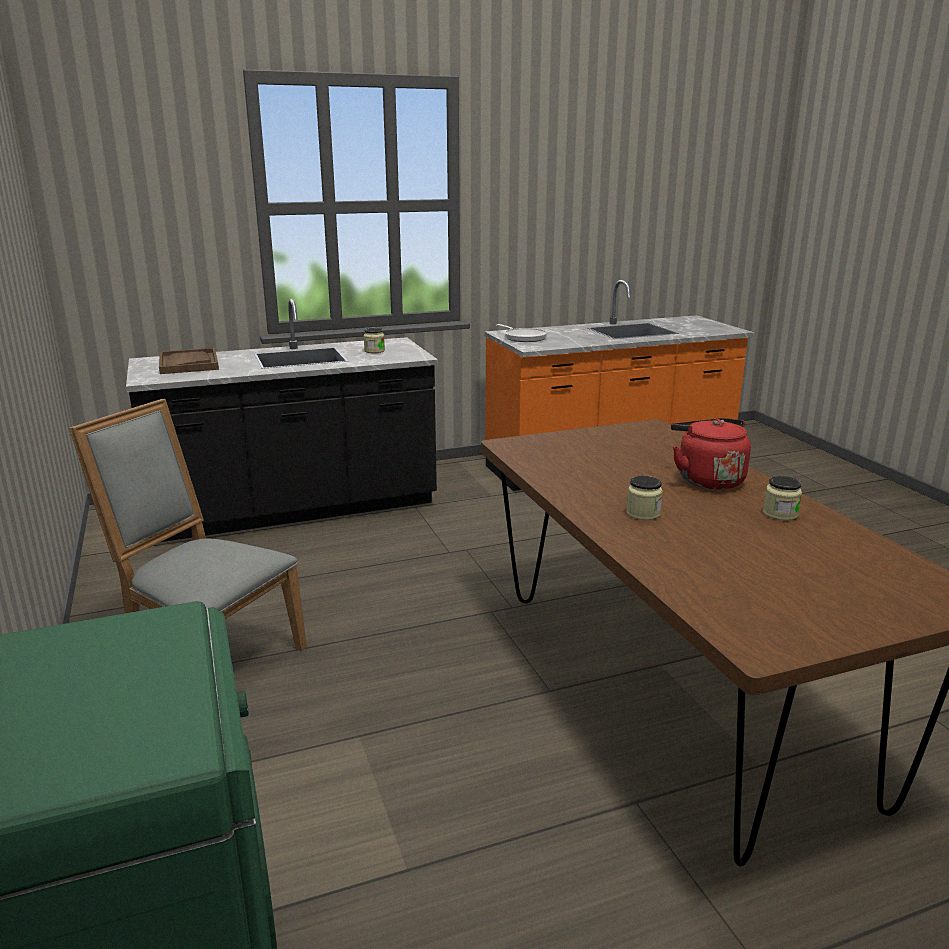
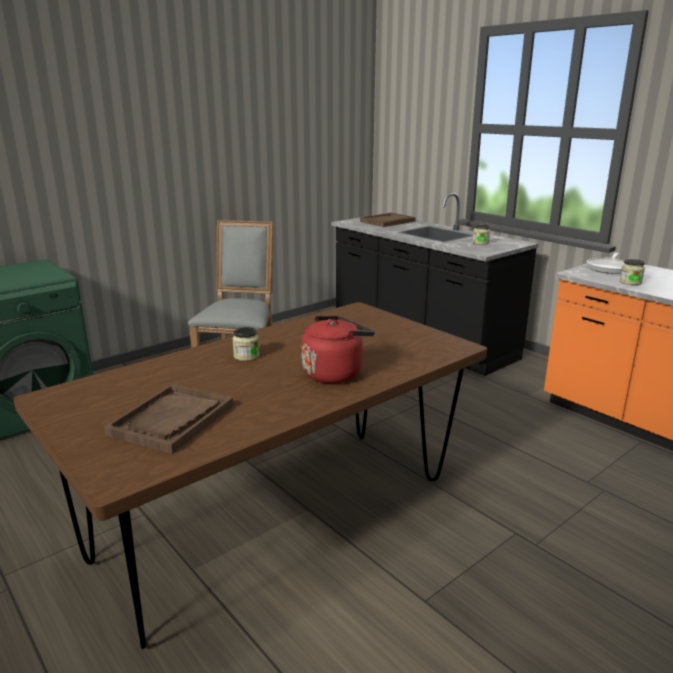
camera: 70 degrees right, 0 degrees up
jar [763,476,802,521] -> jar moved to [619,259,645,285]
none -> brown tray [104,384,233,454]

